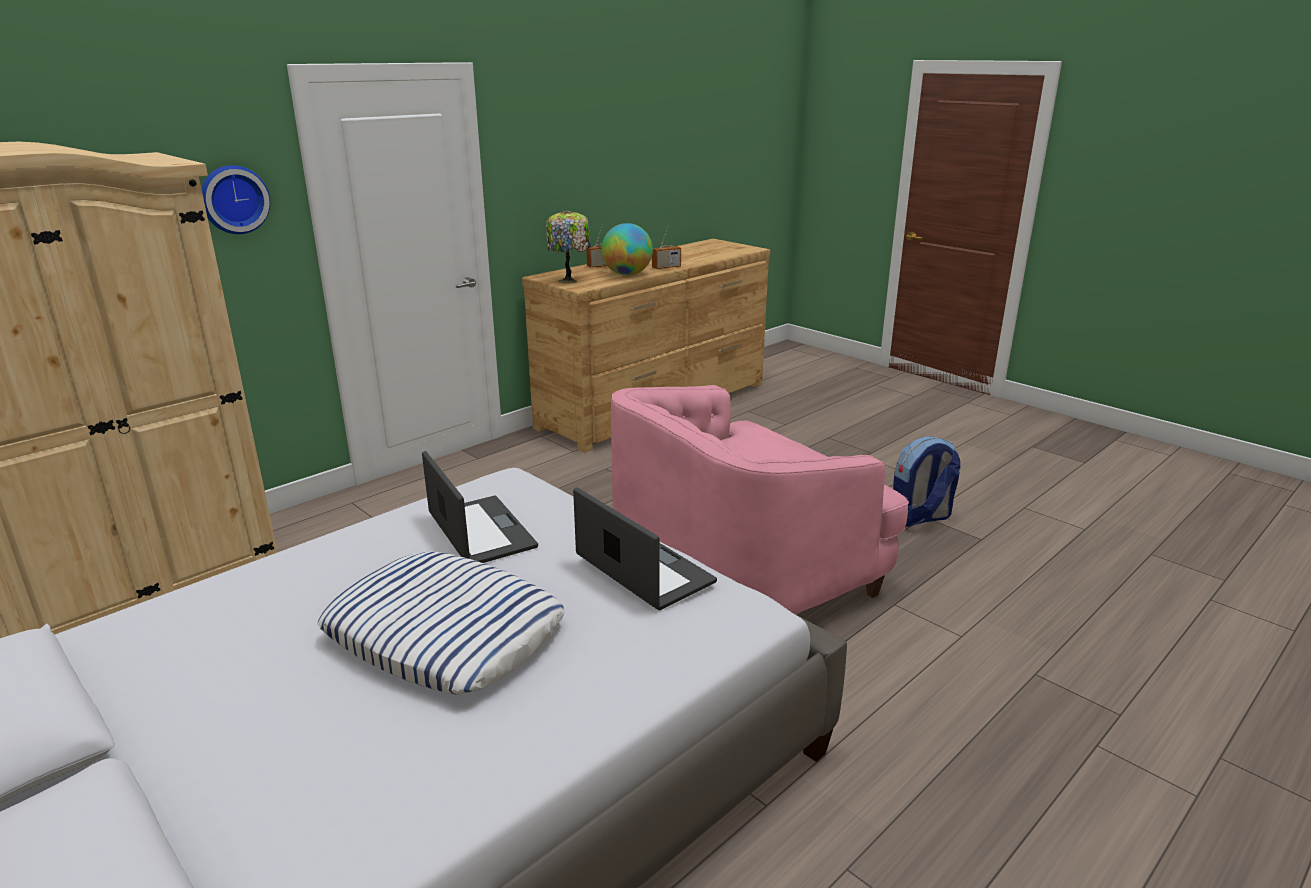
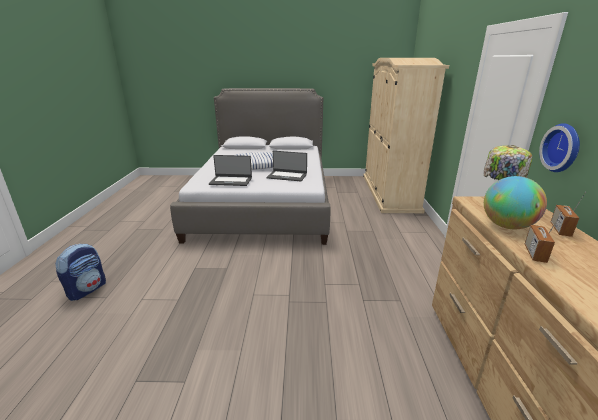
camera: 135 degrees right, 0 degrees up
wall clock [201,165,270,234] -> wall clock moved to [539,123,580,172]
pink armchair [611,385,909,614] -> none
backpack [893,436,960,527] -> backpack moved to [55,243,106,301]

